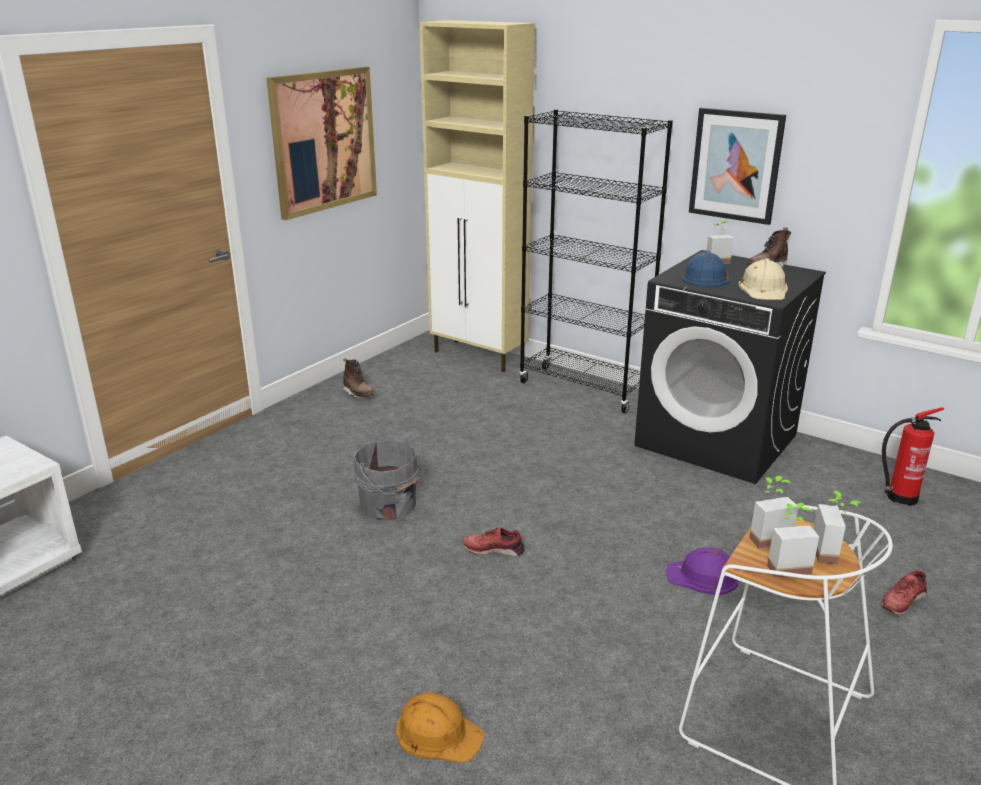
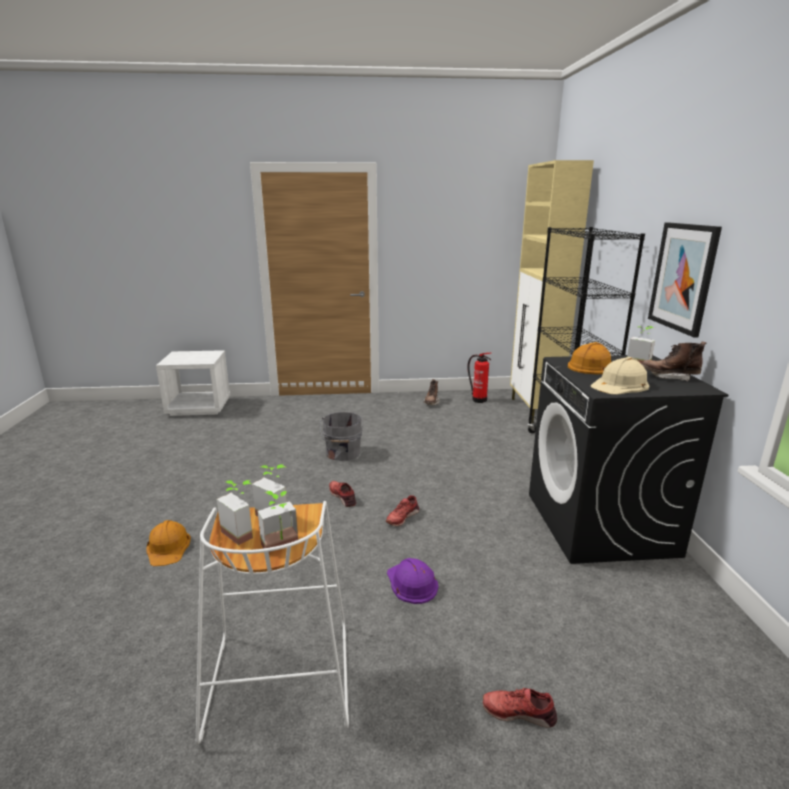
camera: 50 degrees right, 5 degrees down
picture [266,67,377,220] -> none
blue hard hat [682,251,729,287] -> orange hard hat [568,342,611,374]
fire extinguisher [882,407,944,506] -> fire extinguisher moved to [467,353,491,403]
none -> red shoe [386,495,419,526]

